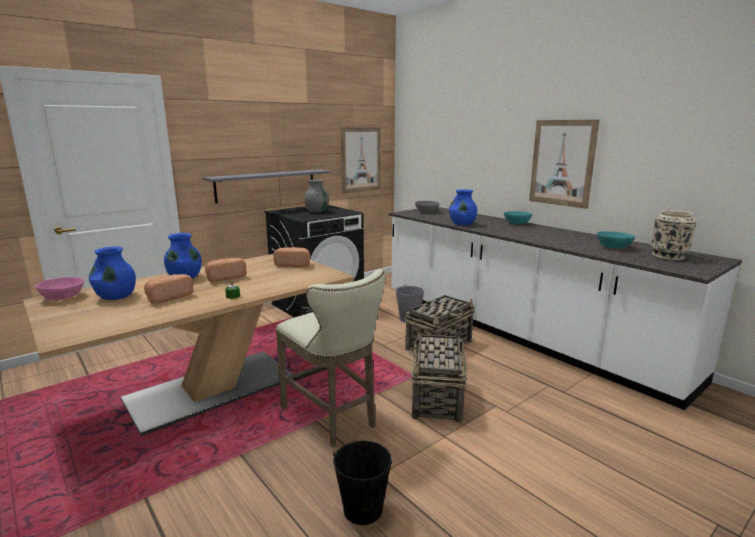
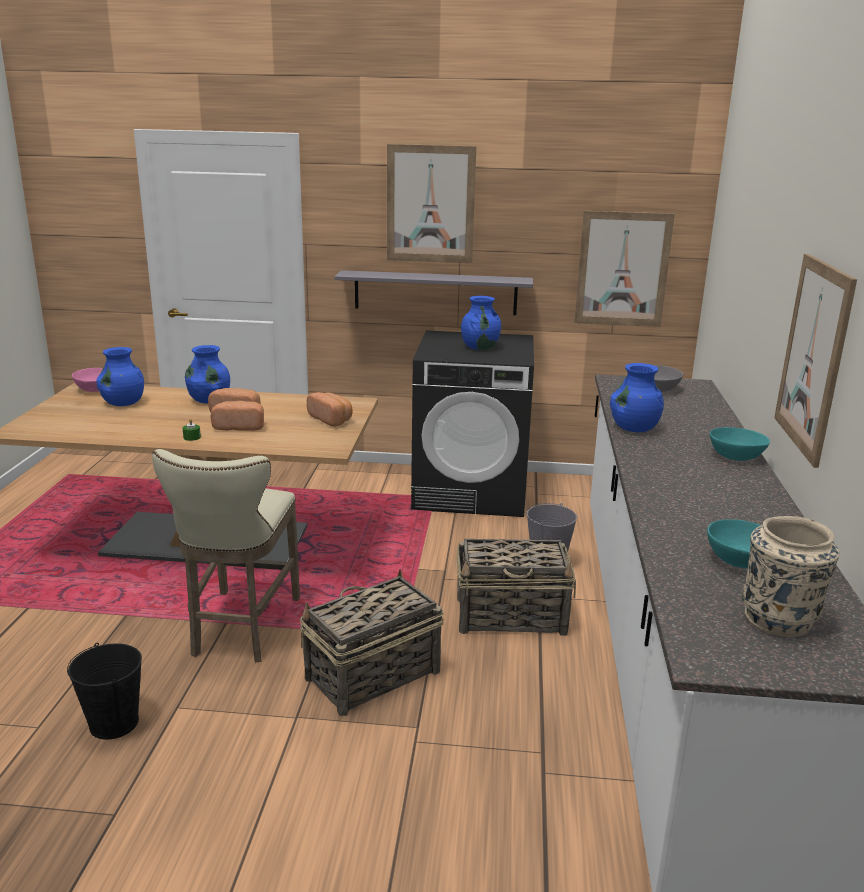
camera: 45 degrees right, 5 degrees up
bread [144,274,194,304] -> bread moved to [211,401,264,431]
grey vase [304,179,329,213] -> blue vase [461,296,501,350]
none -> picture [387,144,476,263]

